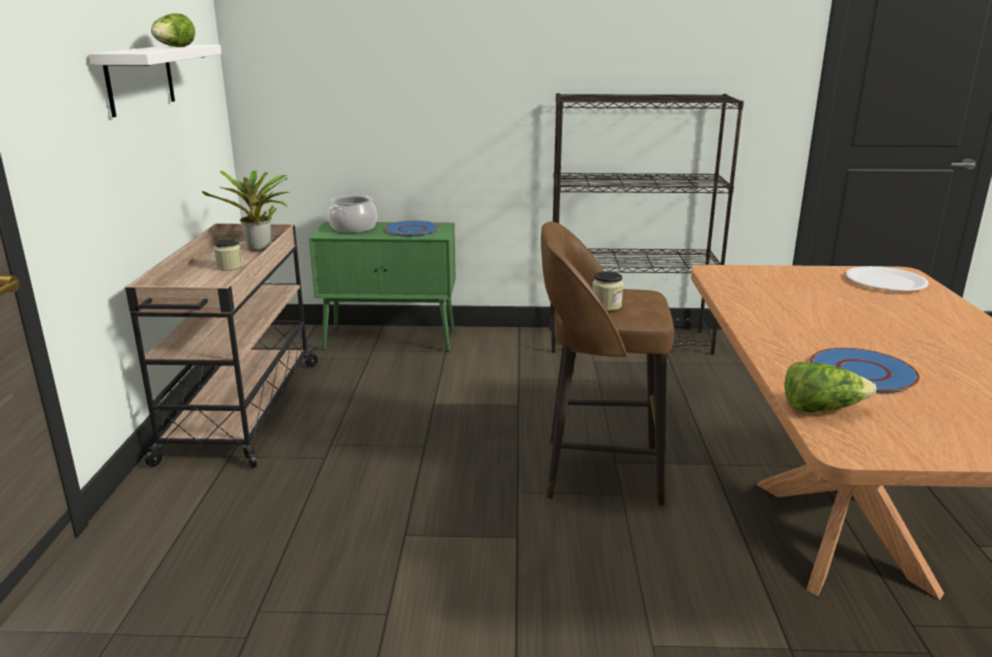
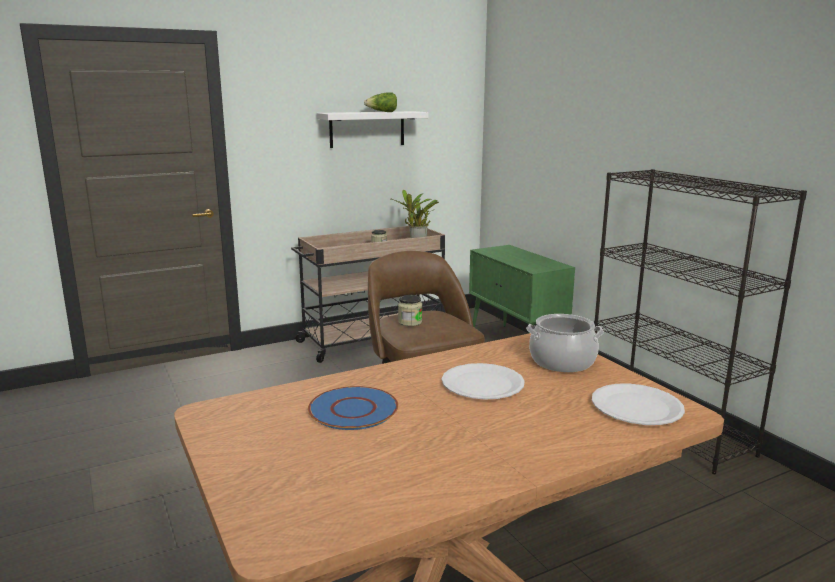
camera: 60 degrees right, 5 degrees down
cooking pot [328,195,377,233] -> cooking pot moved to [526,314,604,372]
blue plate [384,220,439,237] -> none
lettuce [785,362,876,412] -> none
none -> white plate [442,363,525,399]

